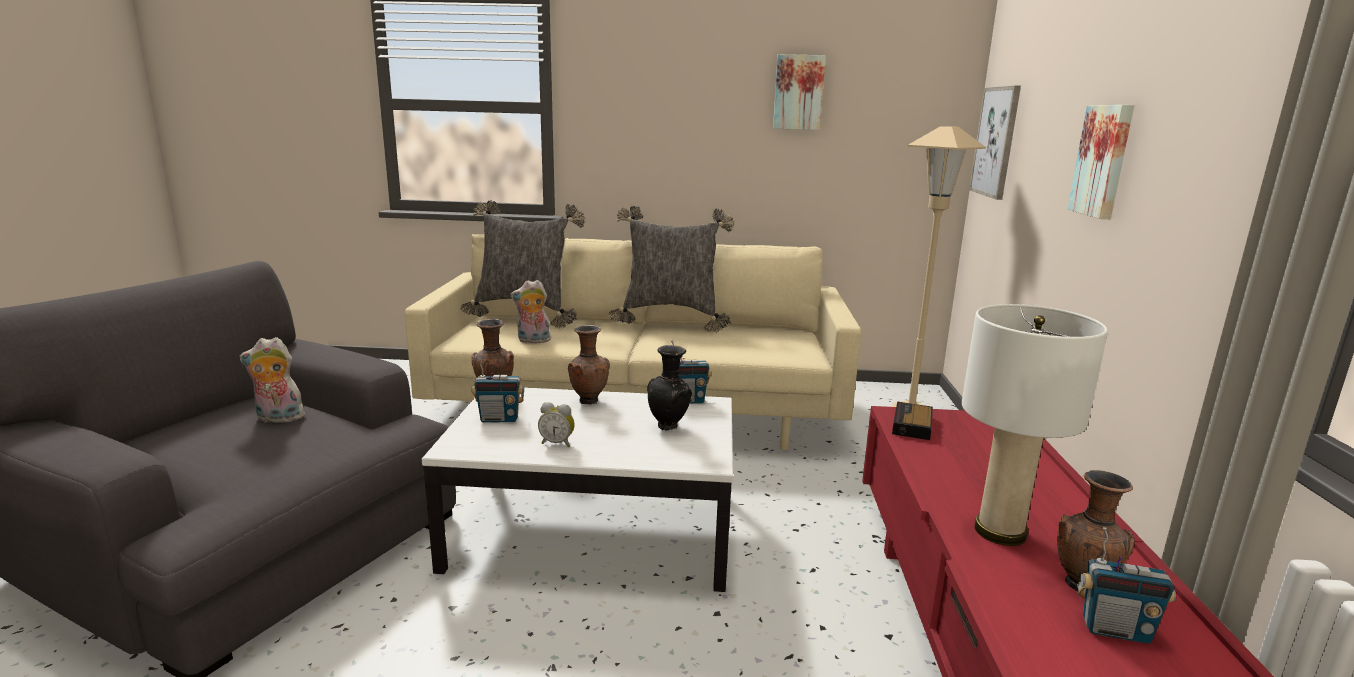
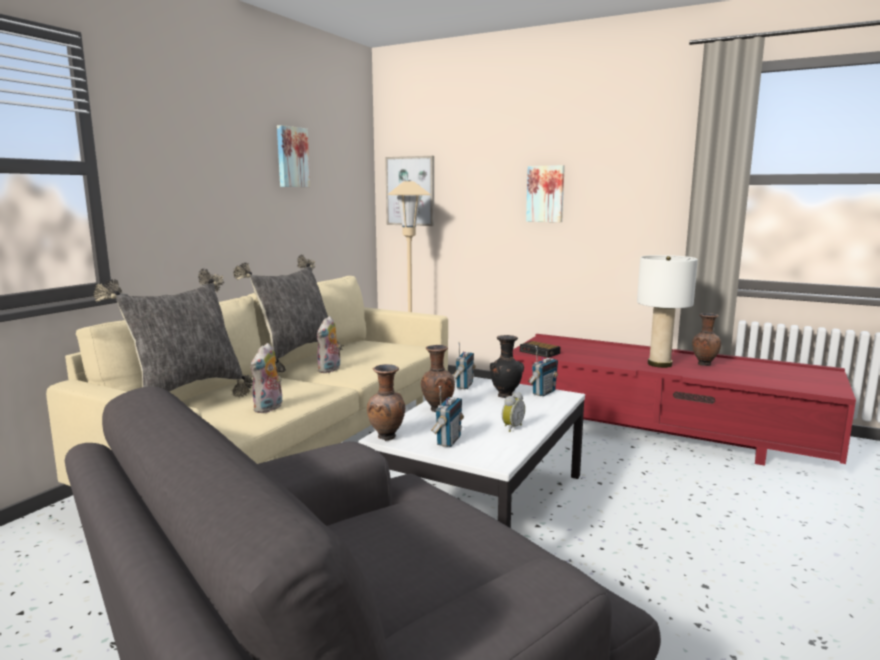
camera: 65 degrees left, 5 degrees down
plush toy [240,337,308,423] -> plush toy moved to [317,316,341,373]
radio [1077,527,1176,644] -> radio moved to [528,346,558,396]

